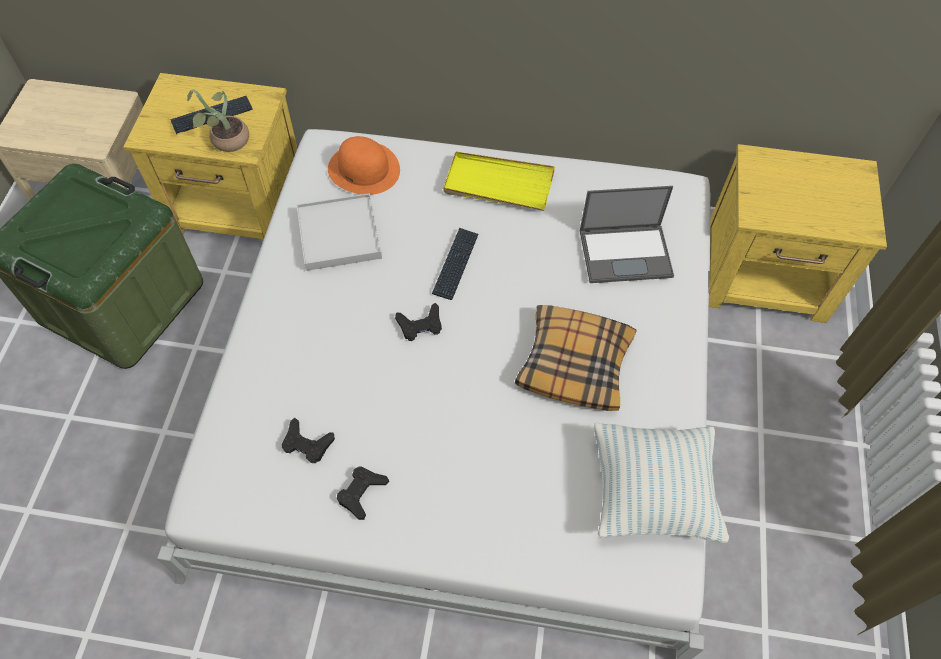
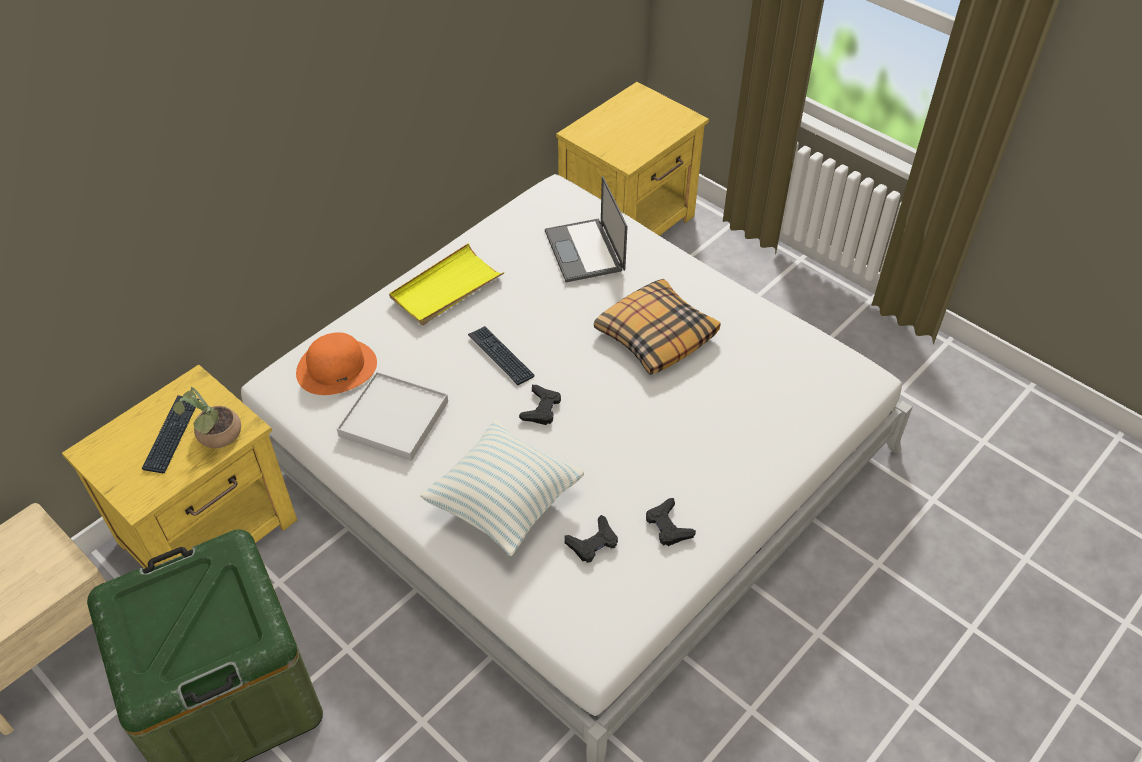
camera: 55 degrees left, 10 degrees down
laptop [580,186,674,283] -> laptop turned 135 degrees clockwise [545,176,628,282]
pillow [594,423,729,543] -> pillow moved to [420,420,584,556]

